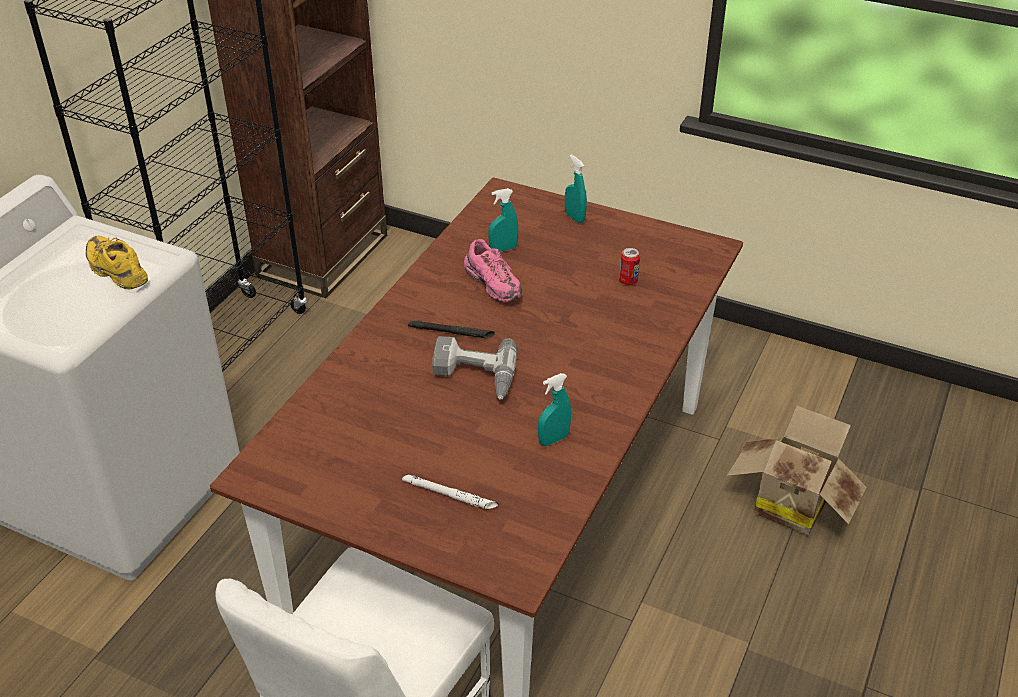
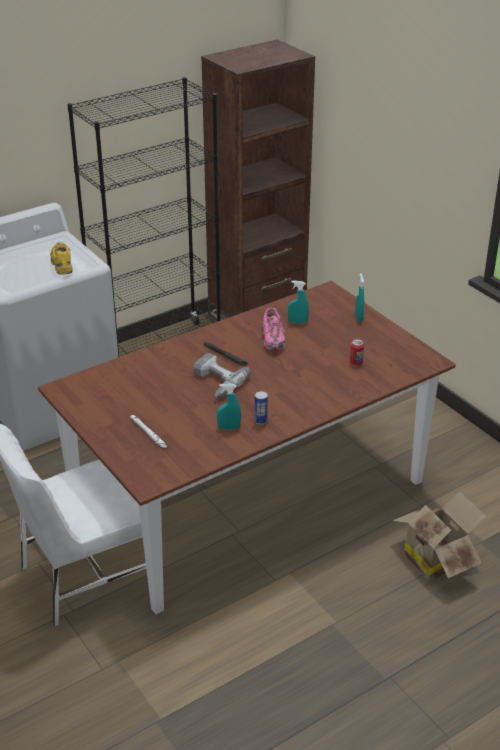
camera: 30 degrees right, 5 degrees down
none -> can [255,391,268,425]

